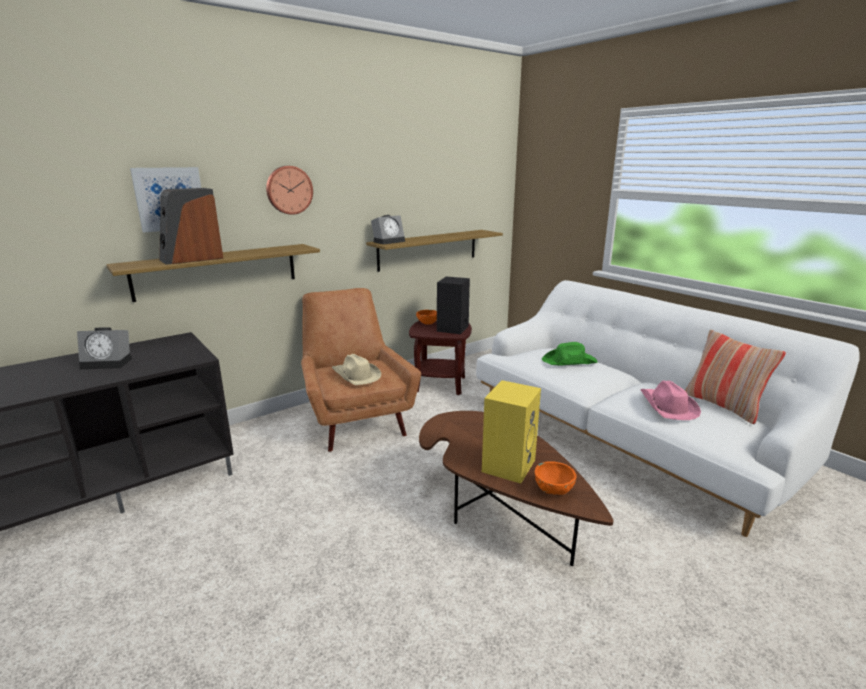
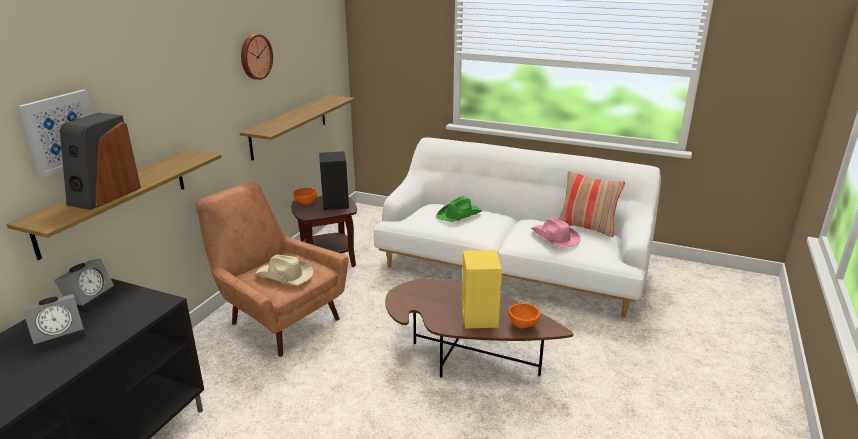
camera: 30 degrees left, 5 degrees up
wall clock [266,166,313,215] -> wall clock moved to [241,34,273,80]
alarm clock [371,215,405,245] -> alarm clock moved to [54,259,117,313]

